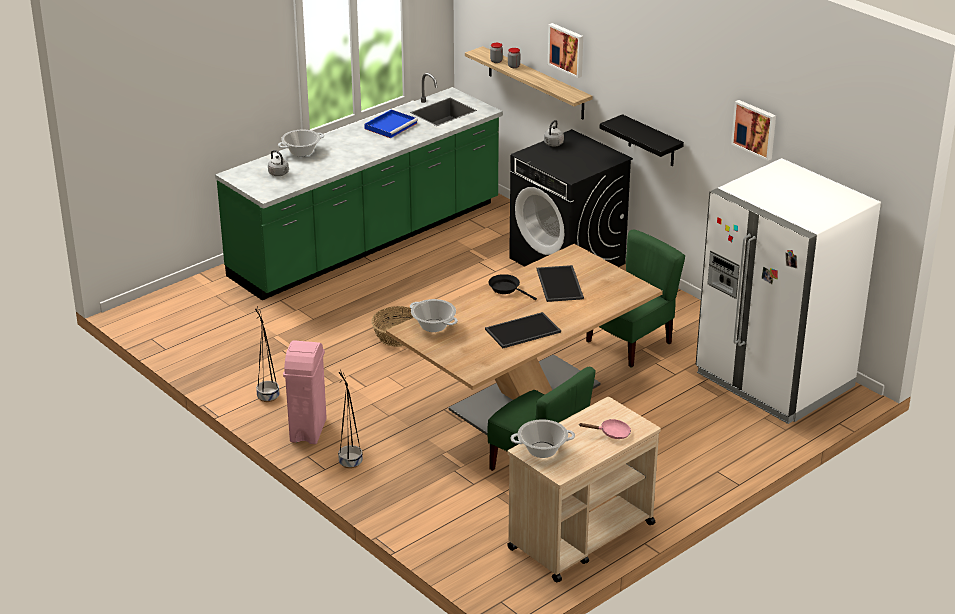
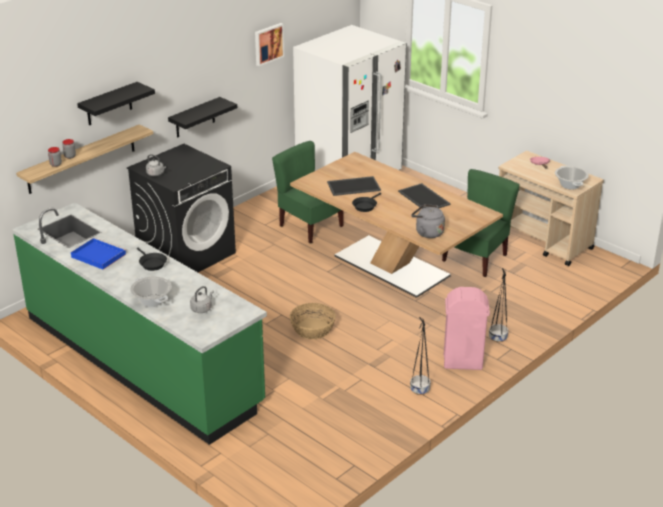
camera: 95 degrees left, 0 degrees up
cooking pot [410,299,458,332] -> grey kettle [411,204,445,238]
picture [548,23,583,78] -> black shelf [77,82,155,126]
none -> black frying pan [137,248,167,271]

